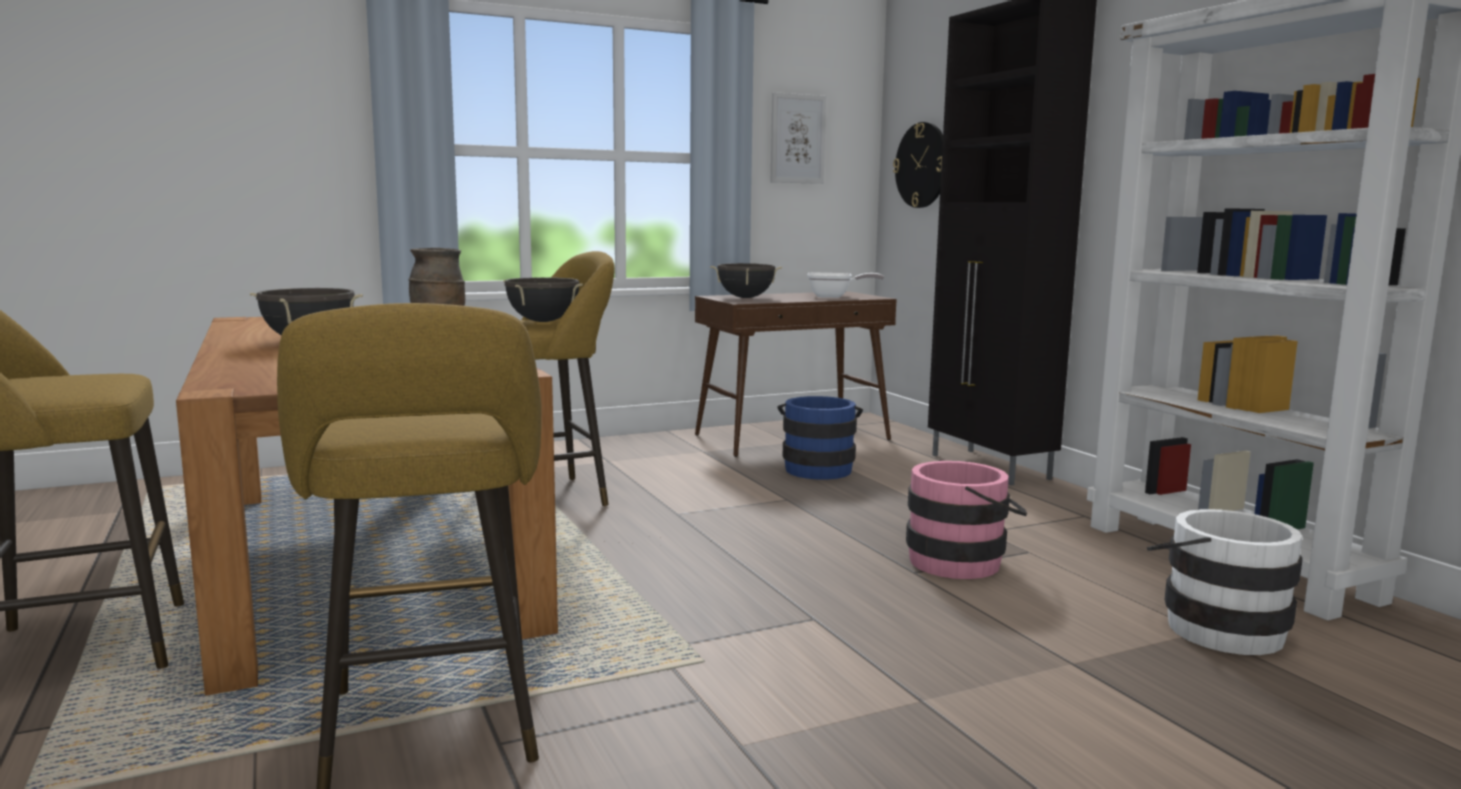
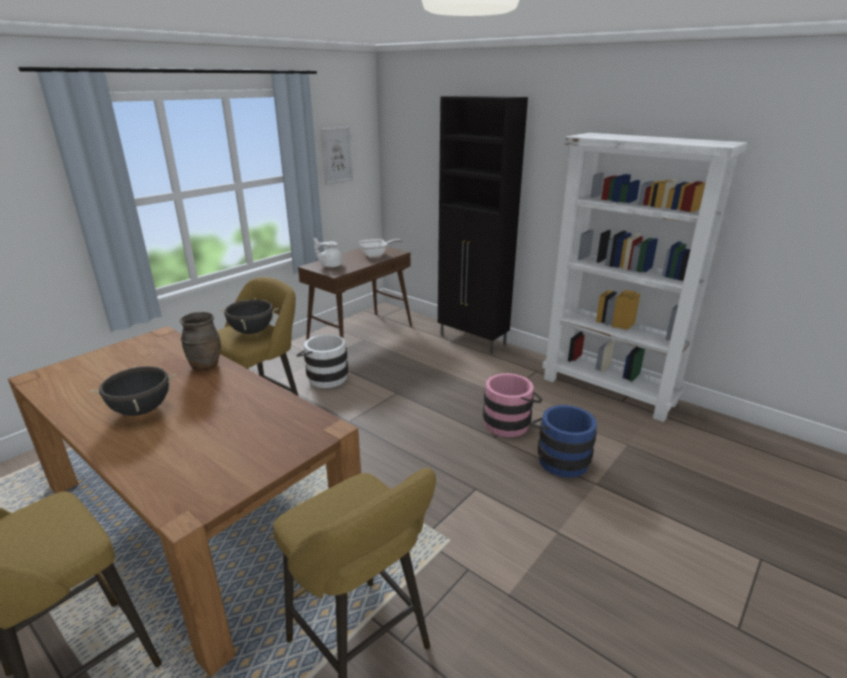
camera: 25 degrees left, 15 degrees up
black cooking pot [710,263,782,298] -> white teapot [314,238,343,267]
blue bucket [777,396,863,480] -> blue bucket moved to [531,405,597,478]
wall clock [893,122,943,208] -> none
white bucket [1147,509,1303,655] -> white bucket moved to [296,334,348,388]

